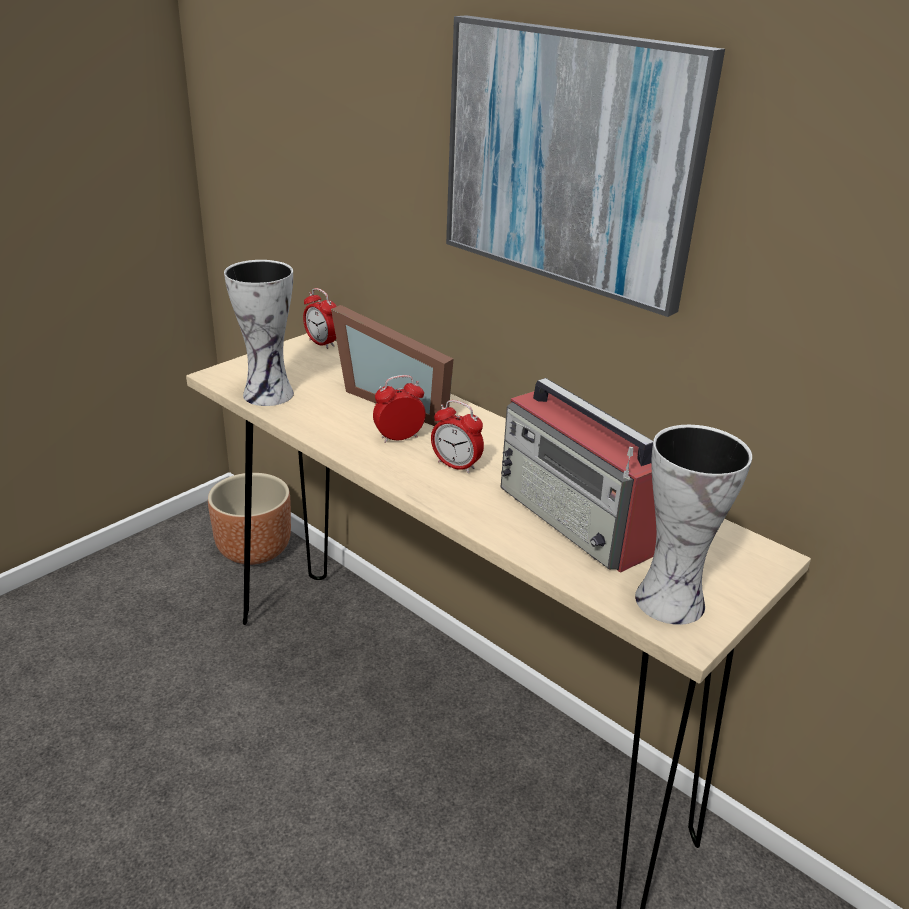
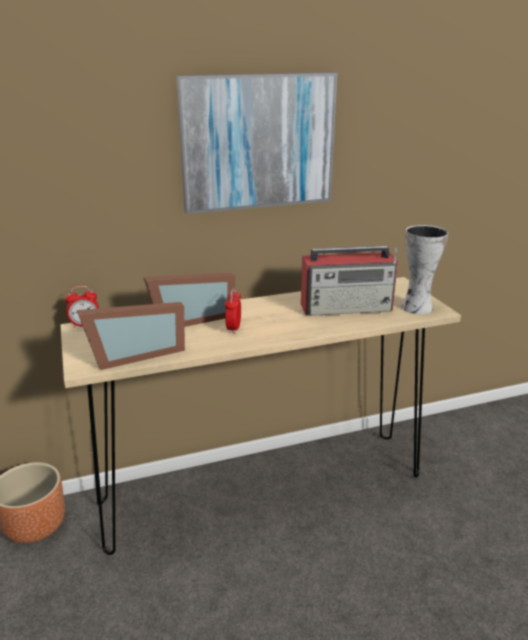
camera: 60 degrees left, 5 degrees down
vase [224,260,294,406] -> picture frame [77,302,185,370]
alarm clock [431,400,484,473] -> none

